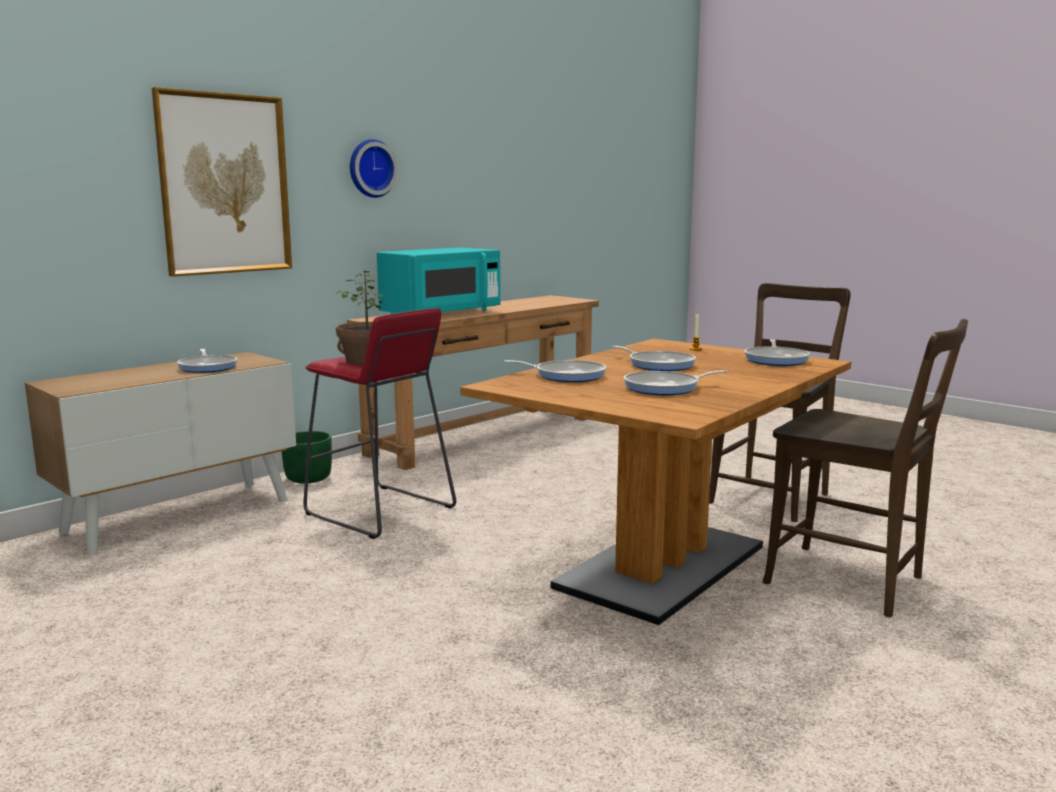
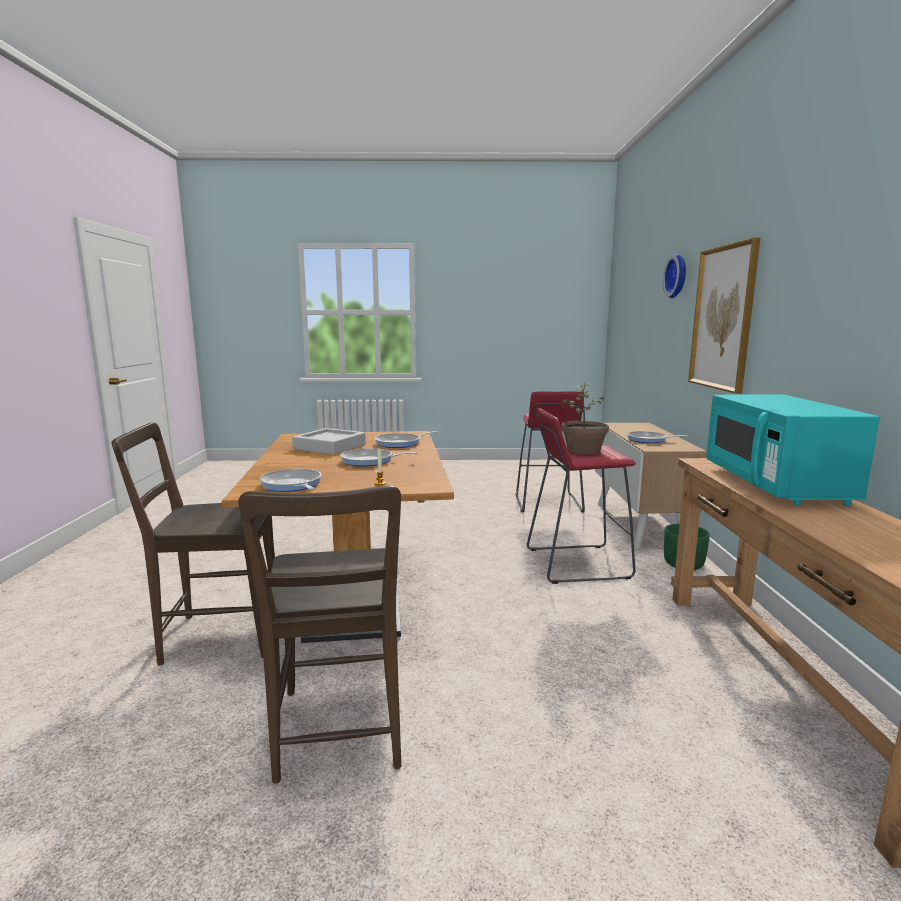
camera: 135 degrees right, 0 degrees up
wall clock [350,139,398,198] -> wall clock moved to [663,253,686,298]
frying pan [624,370,728,395] -> grey tray [292,428,366,455]
none -> red stool [515,391,585,512]

